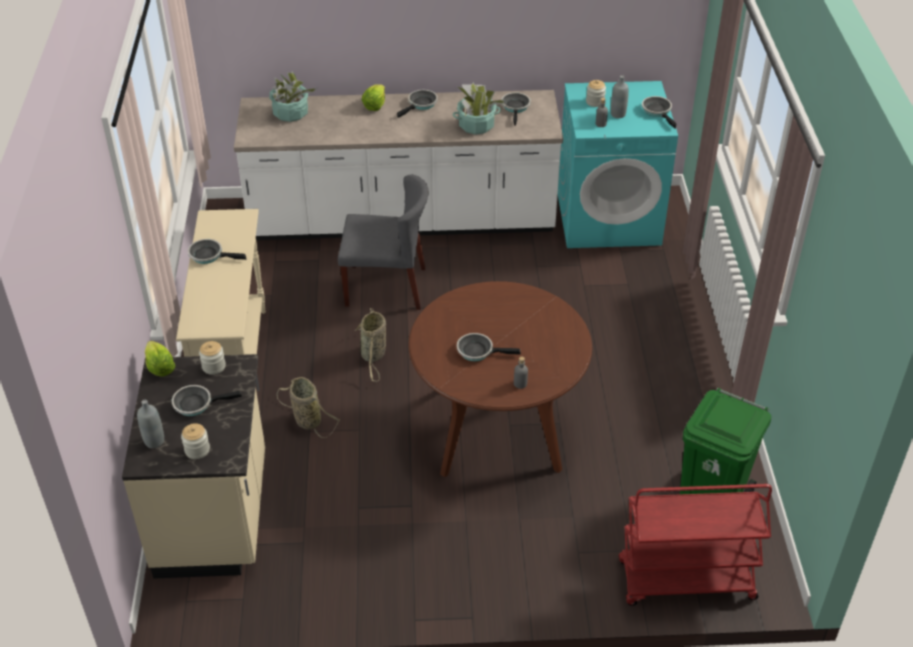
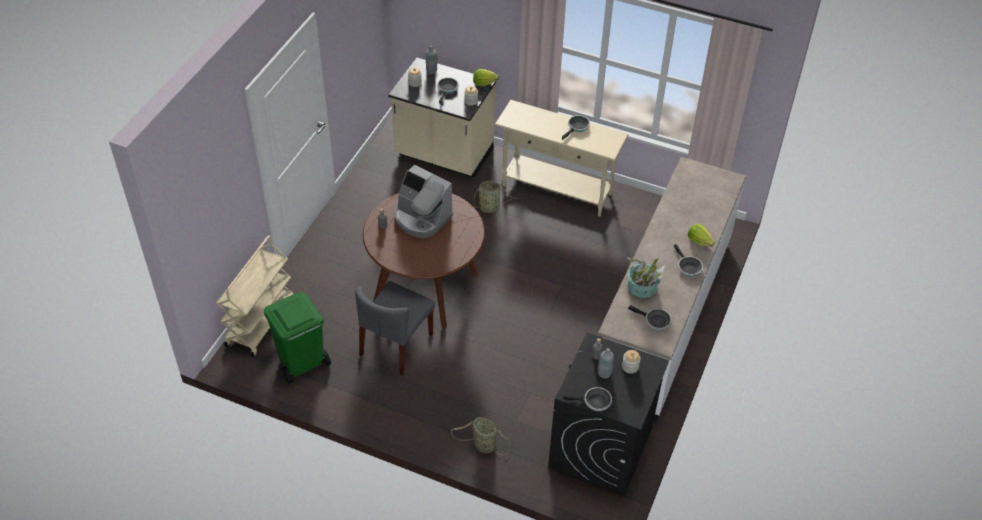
camera: 115 degrees right, 5 degrees up
potted plant [269,72,317,122] -> none
grey chair [338,175,428,310] -> grey chair moved to [355,281,435,376]
basket [354,308,386,382] -> basket moved to [451,417,510,456]
frying pan [457,333,521,361] -> coffee machine [394,165,453,238]
turquoise washing machine [558,81,678,248] -> black washing machine [548,333,669,496]
red cart [619,484,772,606] -> beige cart [216,236,294,357]

